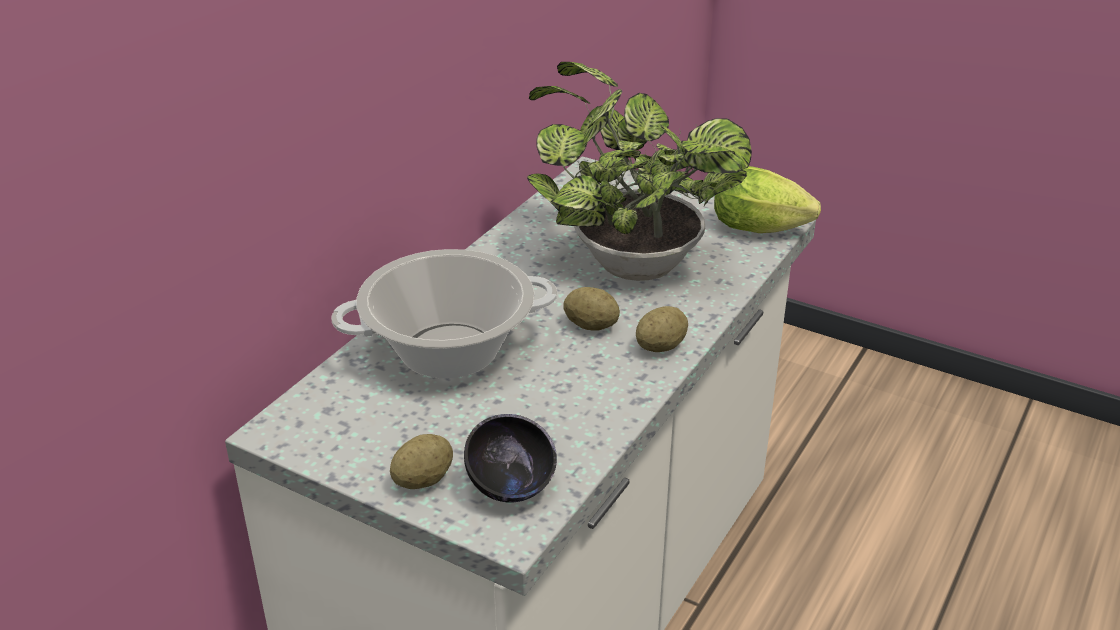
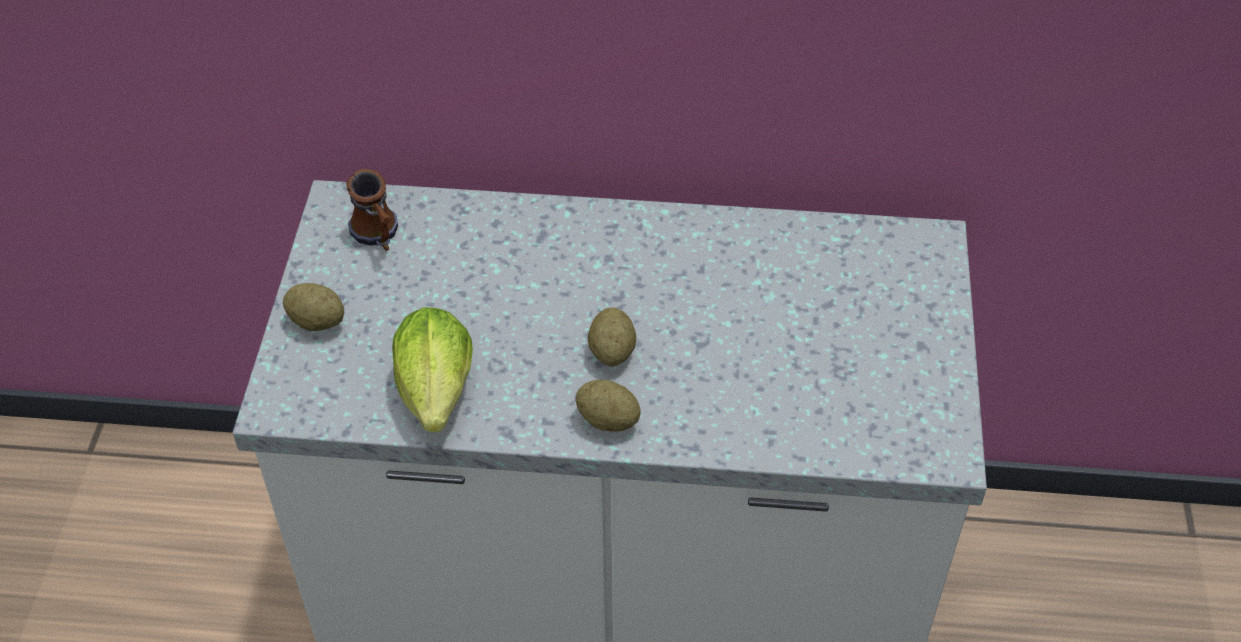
camera: 65 degrees right, 15 degrees up
cooking pot [331,249,557,378] -> none
black bowl [464,414,557,503] -> none
potted plant [527,62,752,281] -> none
lettuce [714,166,821,233] -> lettuce moved to [392,307,473,433]
none -> mug [346,169,398,251]

